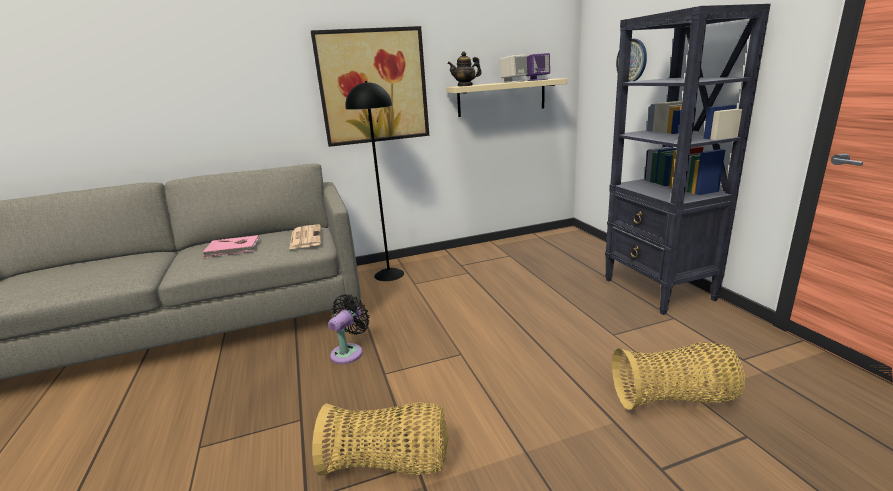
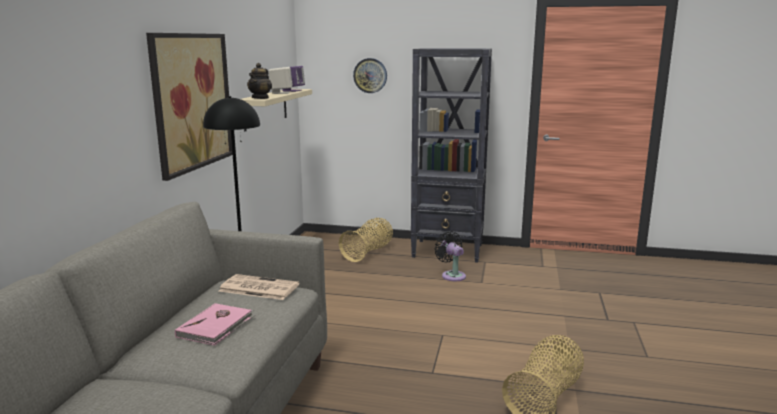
camera: 60 degrees left, 5 degrees down
black fan [328,294,369,364] -> black fan moved to [435,232,466,281]
basket [612,343,745,410] -> basket moved to [339,218,393,262]

